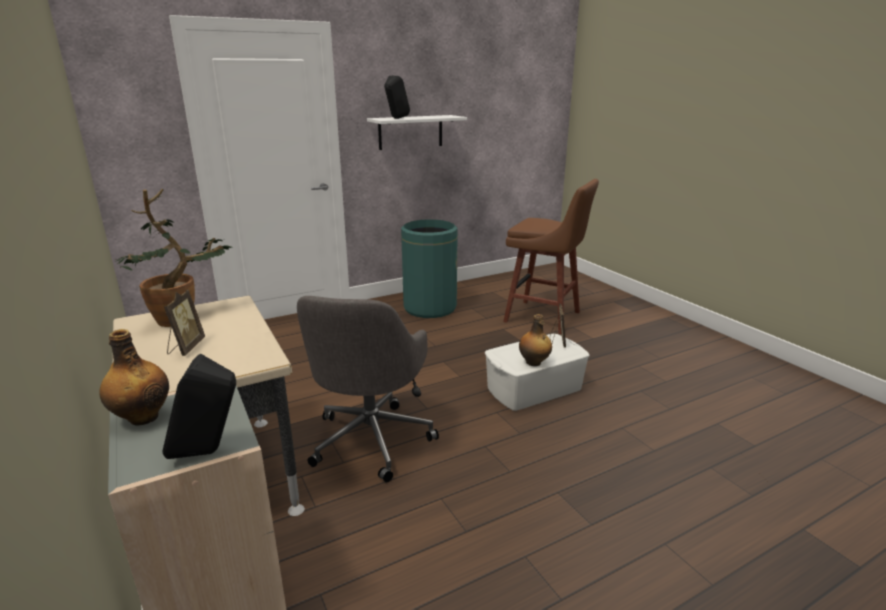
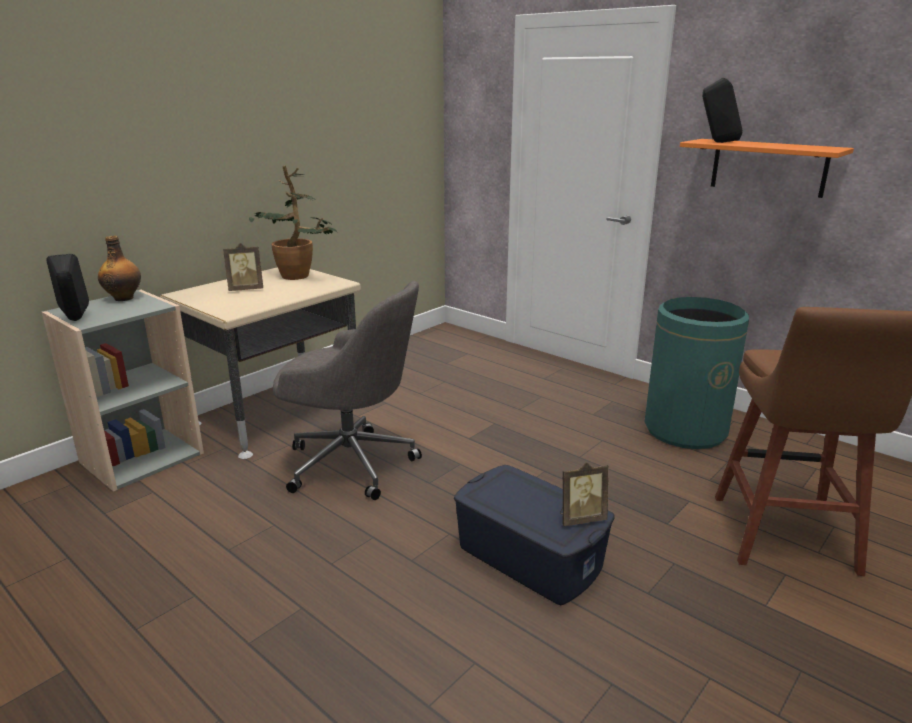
camera: 70 degrees right, 0 degrees up
grey office chair [297,296,439,483] -> grey office chair turned 150 degrees counterclockwise [273,281,422,500]
white shelf [367,115,467,150] -> orange shelf [680,139,854,198]
white storage box [485,334,590,411] -> blue storage box [454,465,615,605]
bottle [519,314,552,366] -> none

